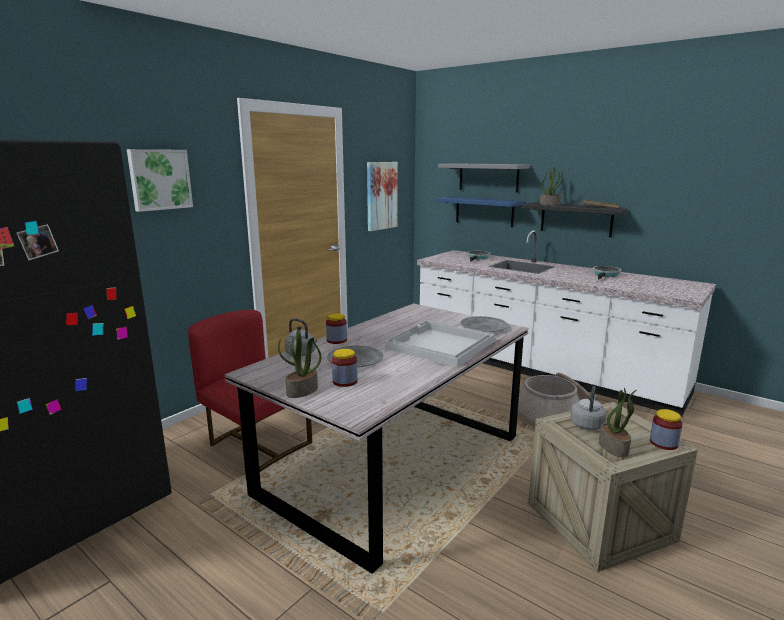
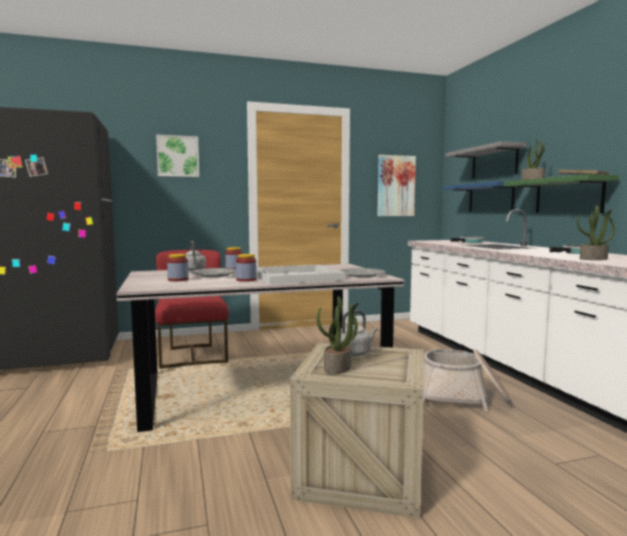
camera: 35 degrees right, 10 degrees down
potted plant [278,329,321,398] -> potted plant moved to [577,205,615,260]
black shelf [521,202,627,237] -> green shelf [504,174,619,213]
jar [650,409,682,450] -> jar moved to [236,254,257,282]

